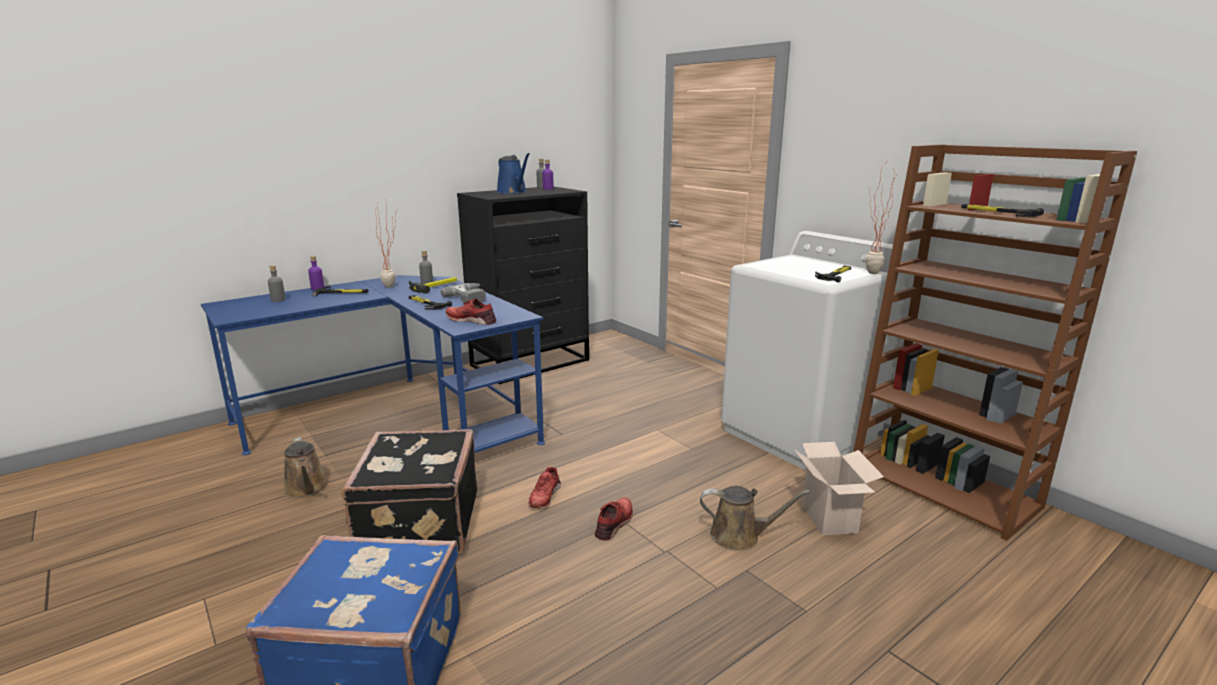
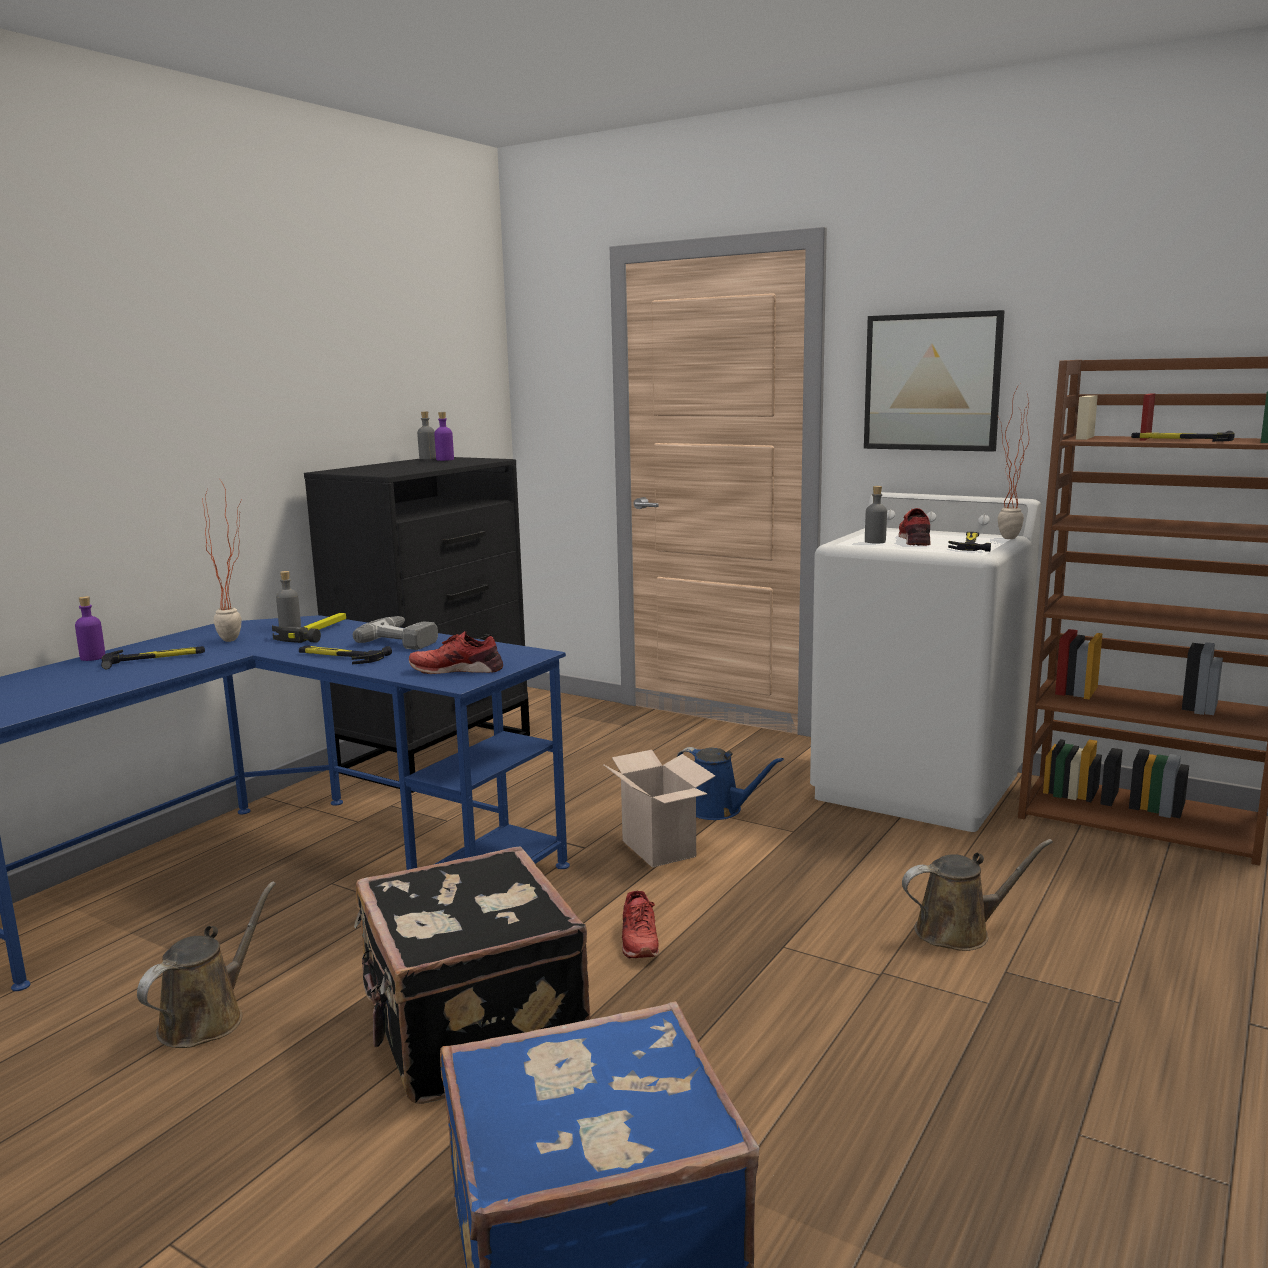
camera: 20 degrees left, 5 degrees down
grey bottle [268,265,286,302] -> grey bottle moved to [865,486,887,544]
brown watering can [283,437,329,498] -> brown watering can turned 105 degrees counterclockwise [137,881,276,1048]
blue watering can [496,153,530,194] -> blue watering can moved to [677,747,784,820]
red shoe [595,497,633,541] -> red shoe moved to [899,508,931,546]
cardboard box [794,442,884,535] -> cardboard box moved to [603,750,715,868]
none -> picture [864,310,1005,452]

